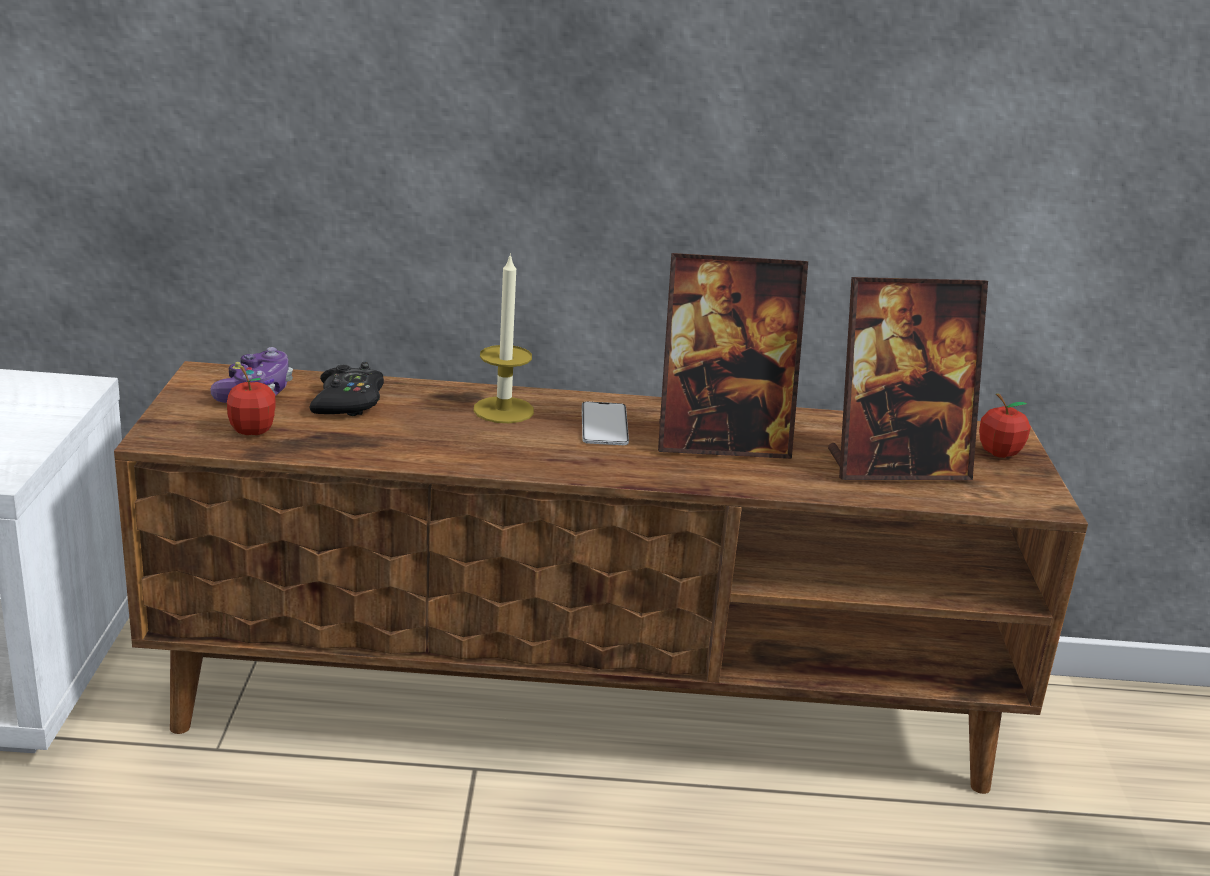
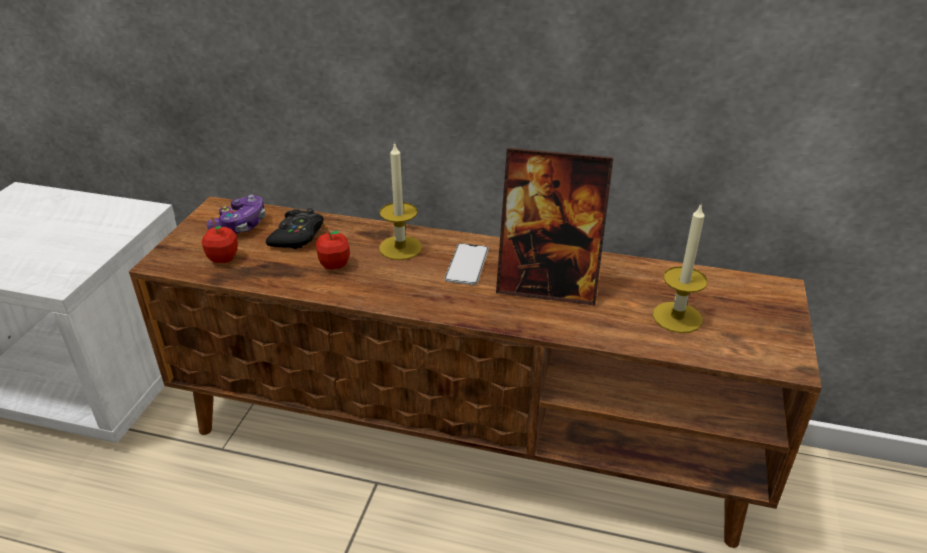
camera: 15 degrees right, 10 degrees up
picture frame [828,277,988,480] -> candle [653,203,707,333]
apple [979,394,1031,458] -> apple moved to [316,224,350,270]

